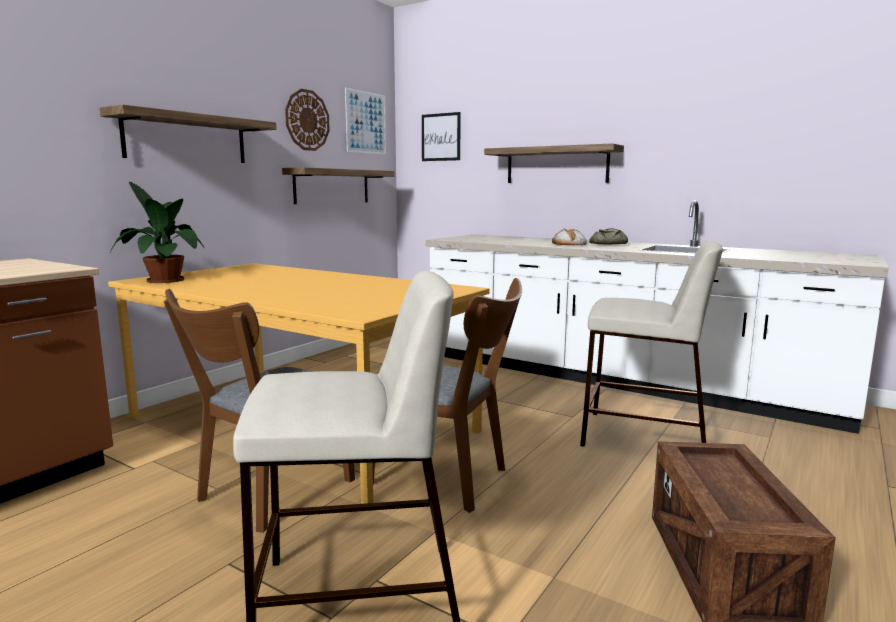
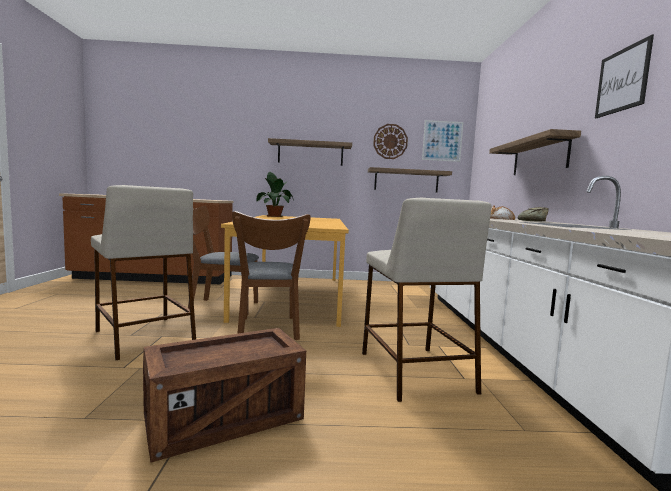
camera: 55 degrees right, 5 degrees down
picture [422,112,461,161] -> picture moved to [595,35,654,118]

